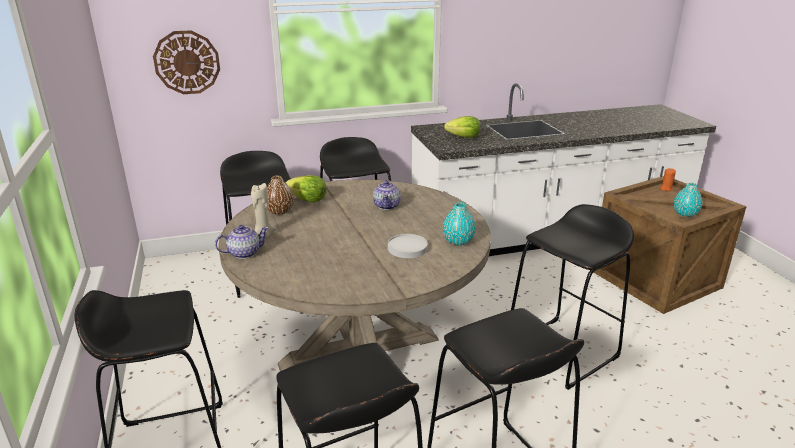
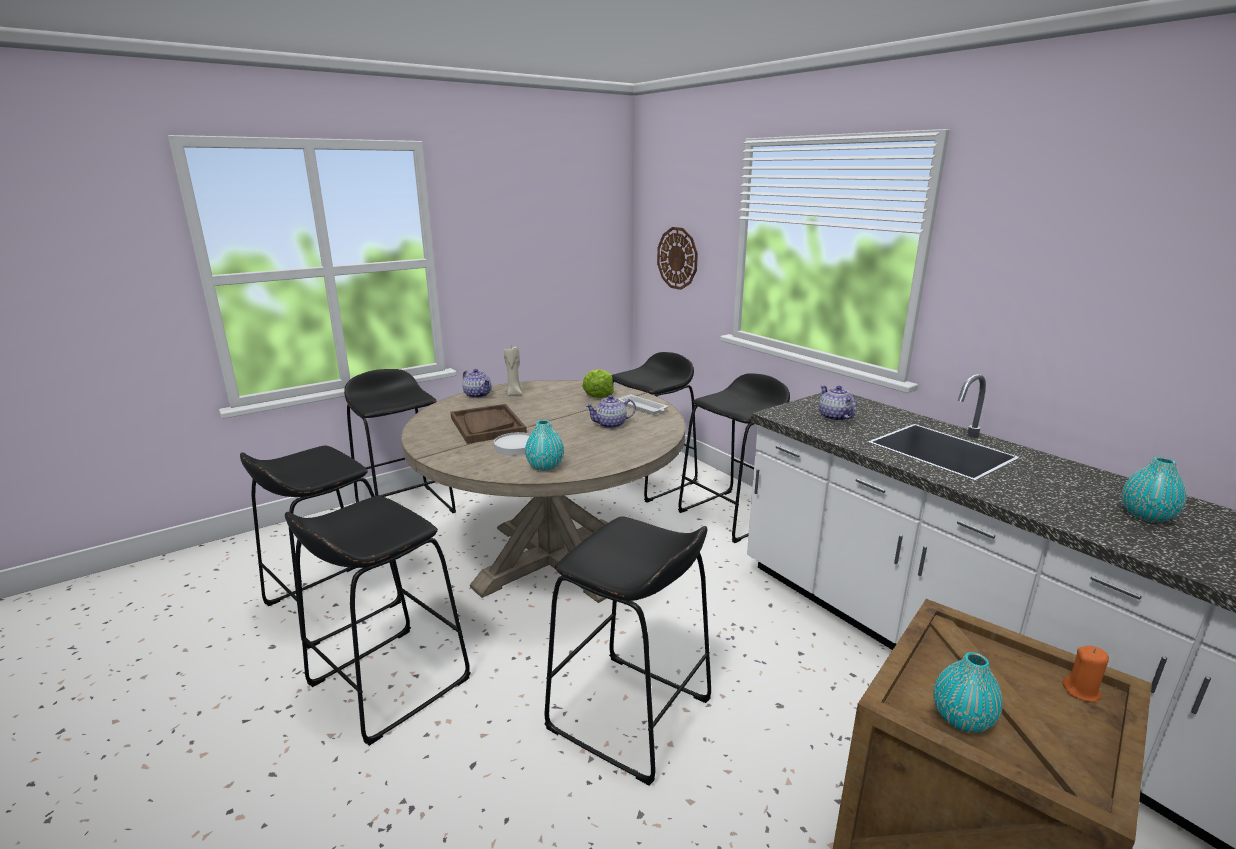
camera: 70 degrees right, 5 degrees down
brown vase [267,175,294,215] -> none
lettuce [444,116,480,138] -> teapot [819,386,857,421]
none -> brown tray [451,404,527,444]
none -> white tray [618,394,668,415]
none -> turquoise vase [1122,457,1186,523]

